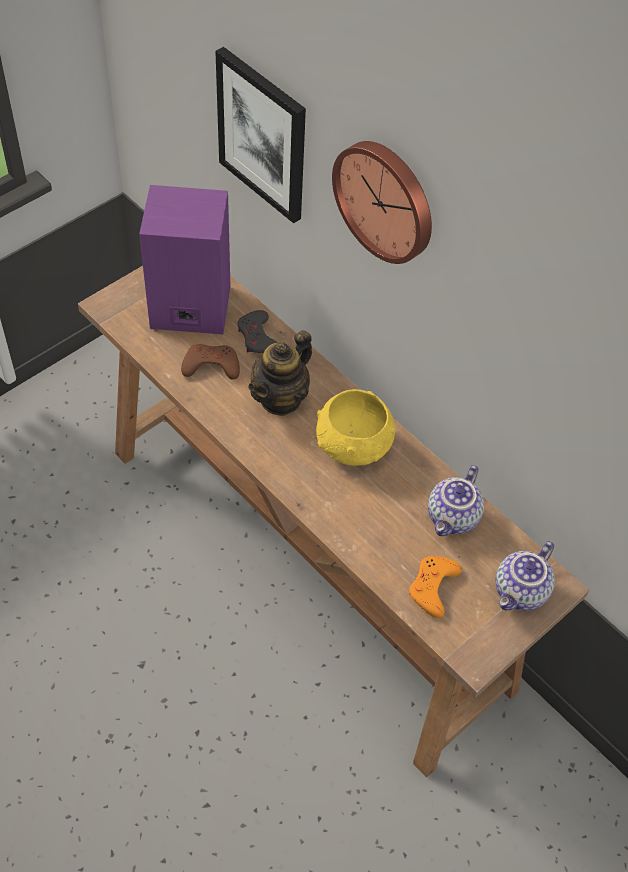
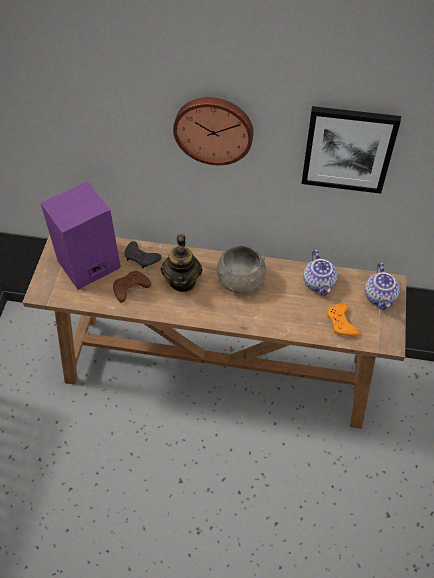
camera: 35 degrees left, 0 degrees up
picture [215,47,306,224] -> picture moved to [301,106,401,194]
yellow bowl [316,389,395,466] -> grey bowl [217,246,266,293]

